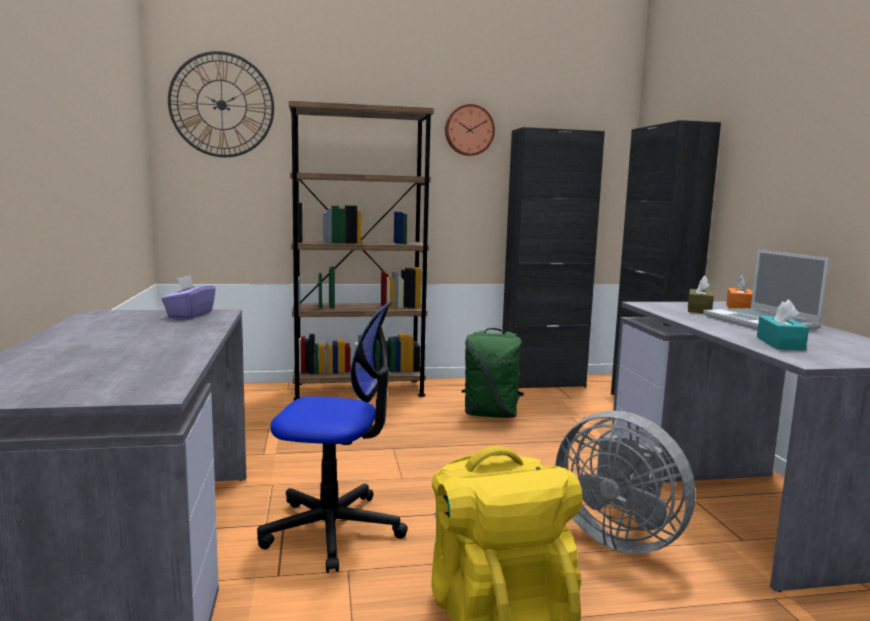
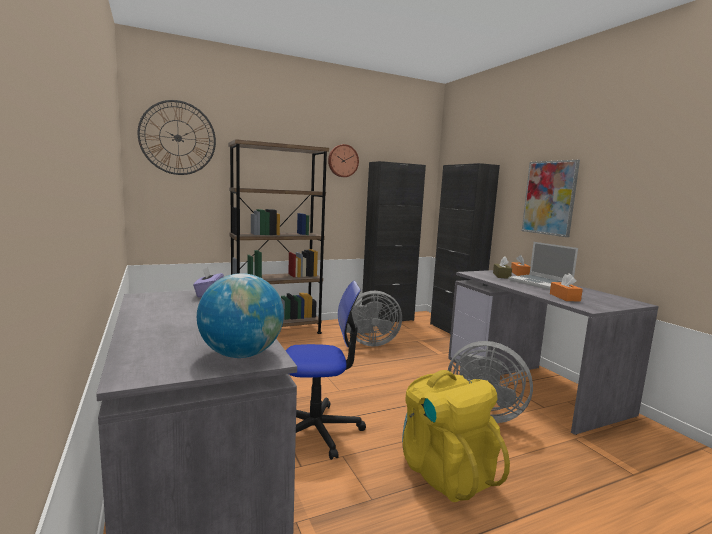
camera: 15 degrees left, 0 degrees up
green backpack [462,328,524,418] -> grey fan [347,291,402,346]
turquoise tissue box [757,300,809,351] -> orange tissue box [550,273,583,301]
none -> globe [197,273,284,358]
none -> picture [522,160,580,237]

